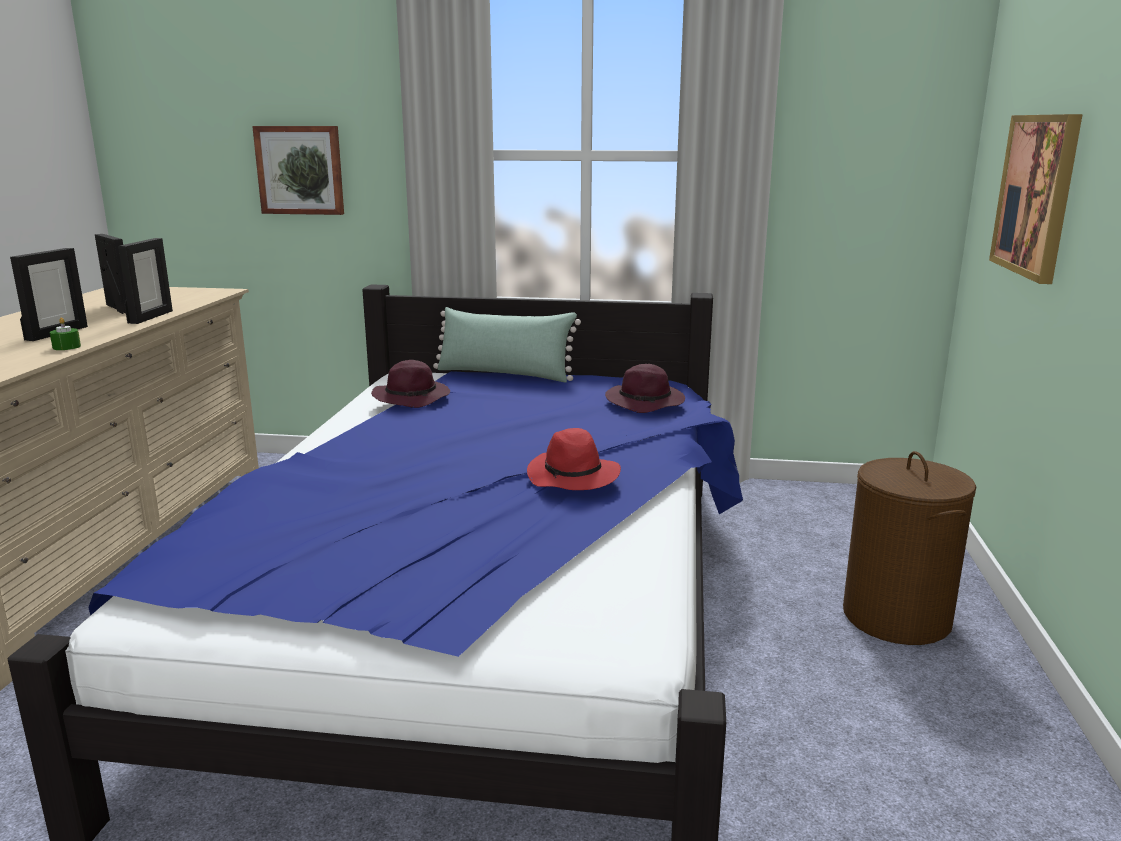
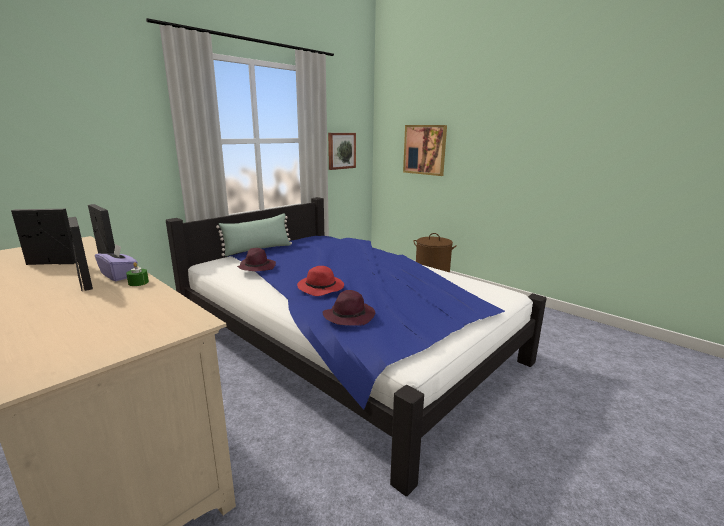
camera: 55 degrees left, 0 degrees up
picture [252,126,344,215] -> picture moved to [328,133,356,170]
red hat [527,428,621,490] -> red hat moved to [297,266,344,296]
purple hat [605,364,685,413] -> purple hat moved to [323,290,375,326]
none -> purple tissue box [95,244,138,281]

